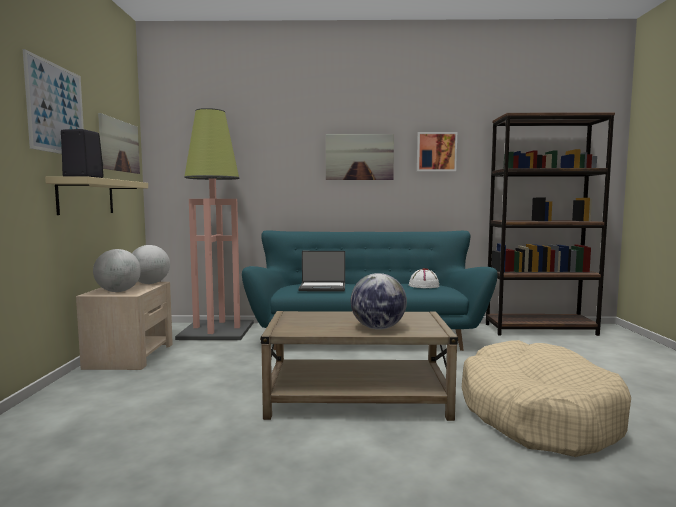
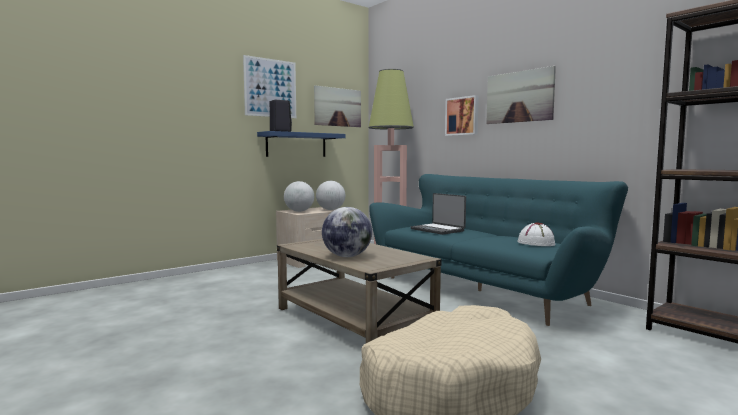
camera: 50 degrees right, 0 degrees up
beige shelf [45,176,148,215] -> blue shelf [257,131,346,157]
picture [417,132,457,172] -> picture moved to [445,95,479,136]

